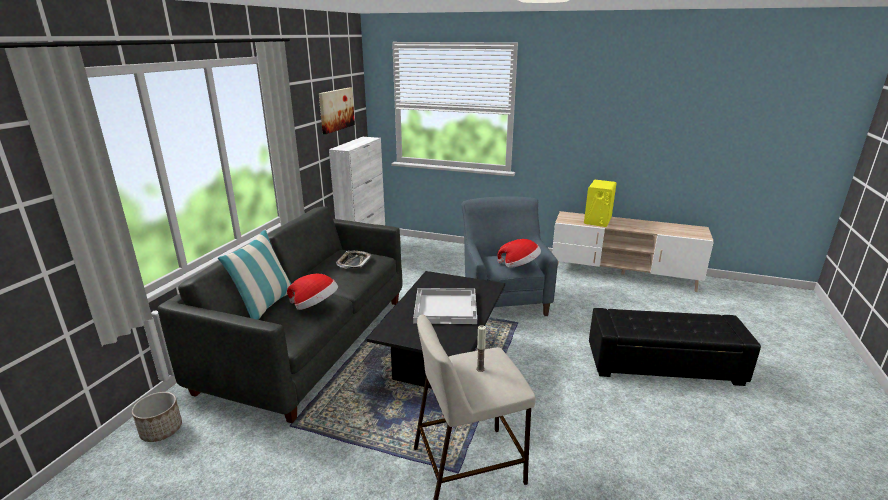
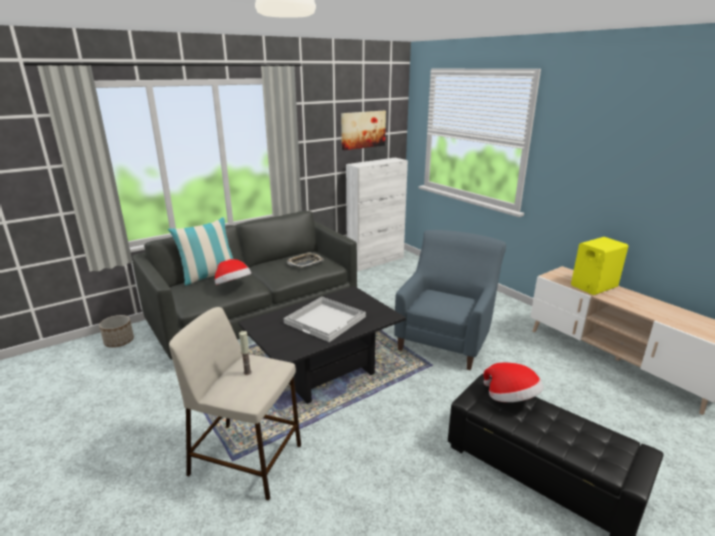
camera: 35 degrees right, 0 degrees up
hat [497,239,541,268] -> hat moved to [483,363,543,402]

